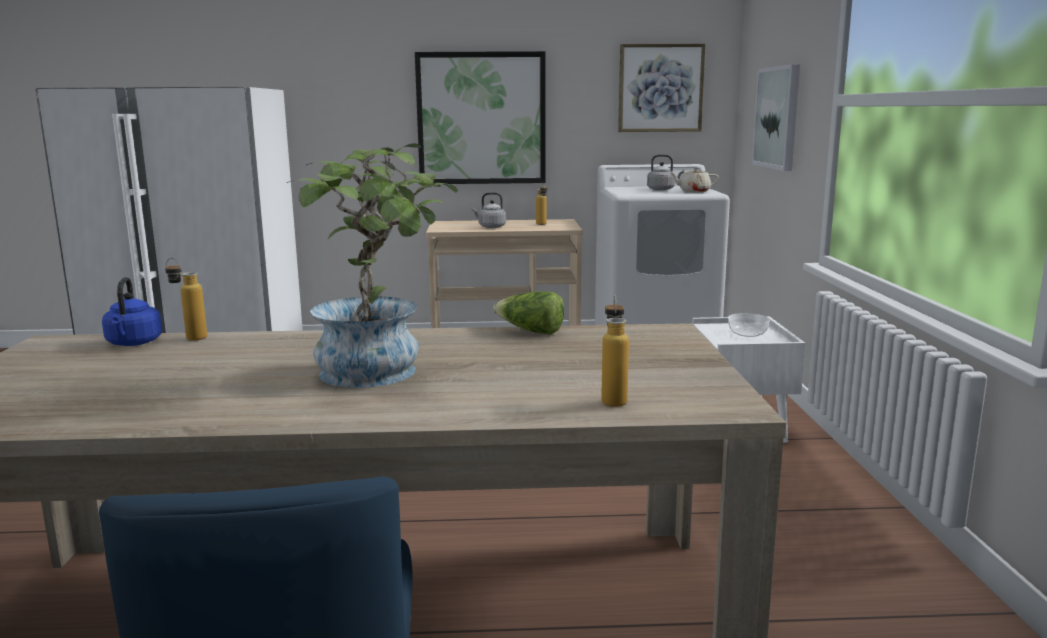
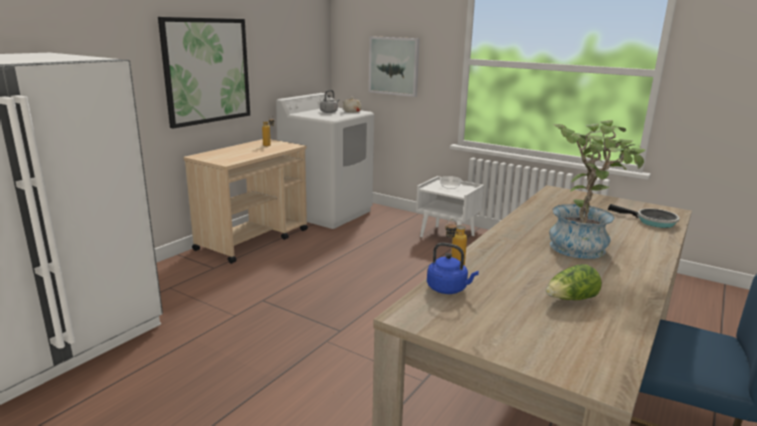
camera: 55 degrees left, 5 degrees up
grey kettle [472,192,506,228] -> none
lettuce [493,291,564,335] -> lettuce moved to [546,264,602,300]
bottle [601,295,629,407] -> frying pan [608,204,680,228]
picture [618,44,706,132] -> none

